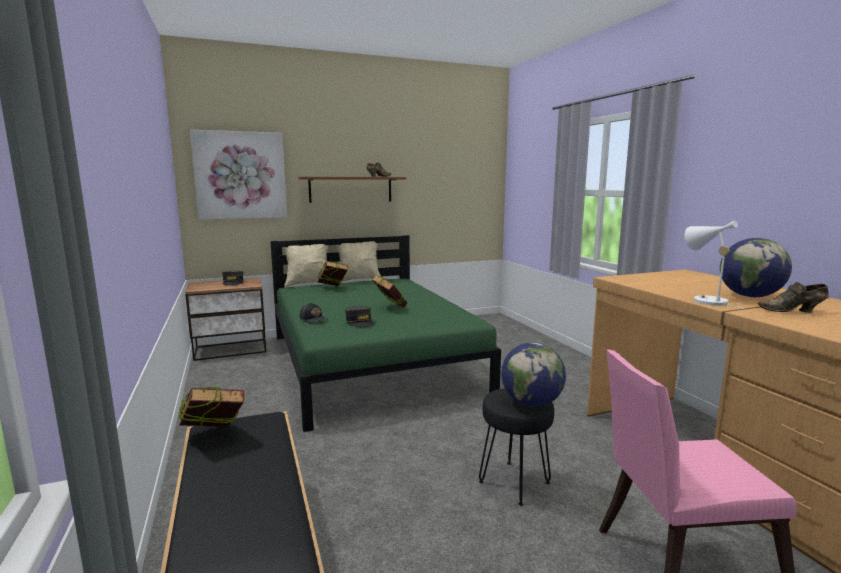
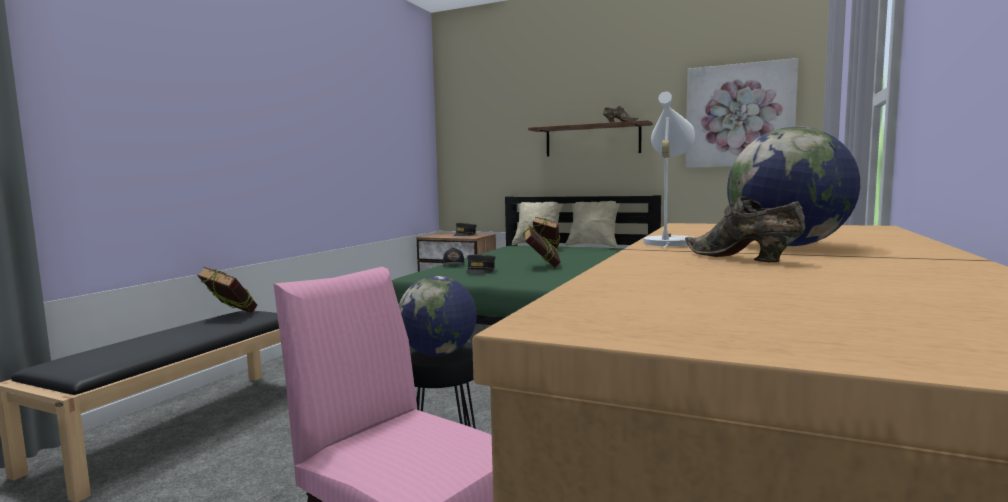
camera: 45 degrees right, 5 degrees down
picture [190,130,287,220] -> picture moved to [686,58,798,168]

